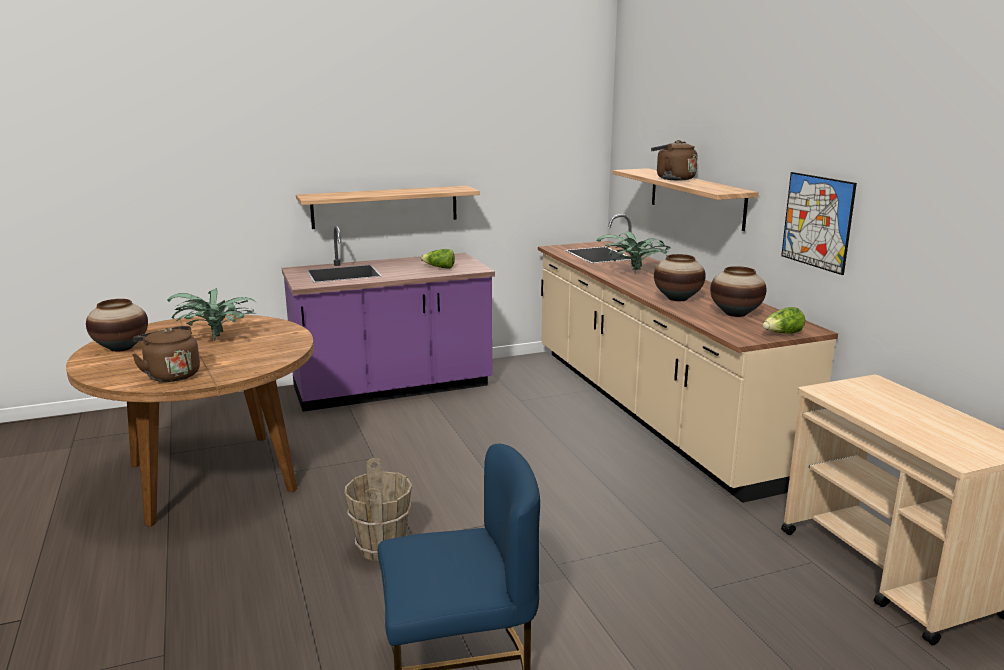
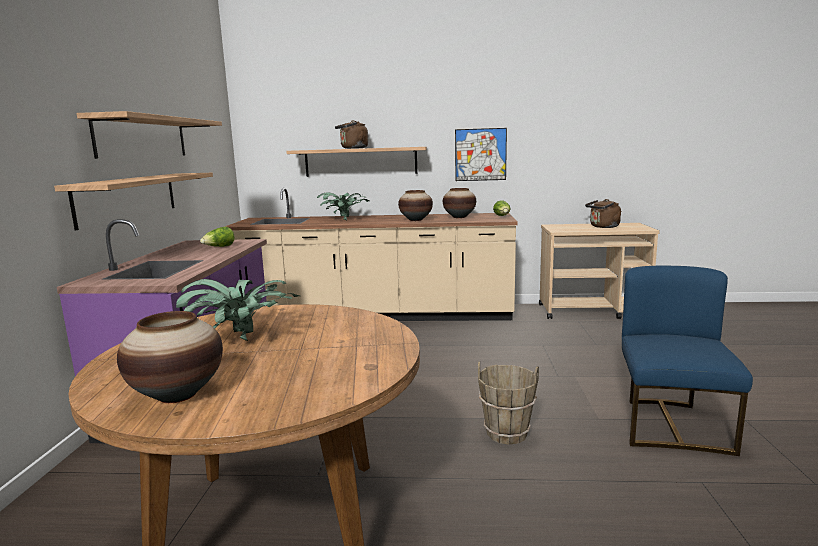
camera: 65 degrees left, 5 degrees down
brown kettle [132,326,200,382] -> brown kettle moved to [585,199,621,228]
none -> shelf [77,111,222,159]

